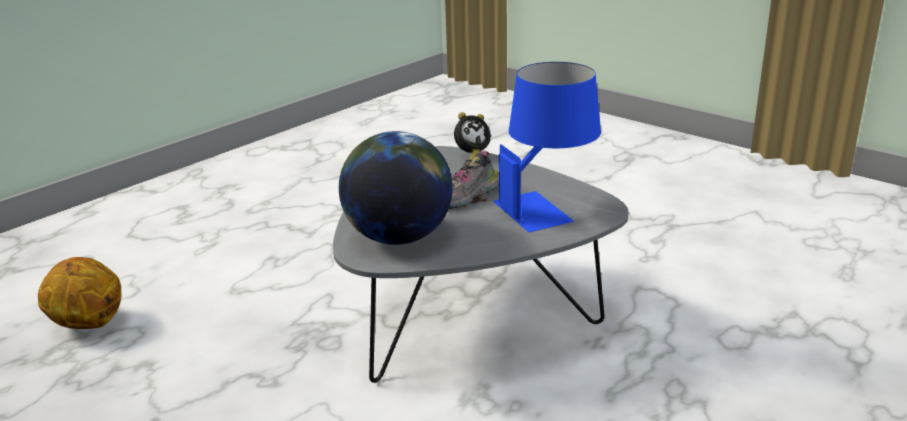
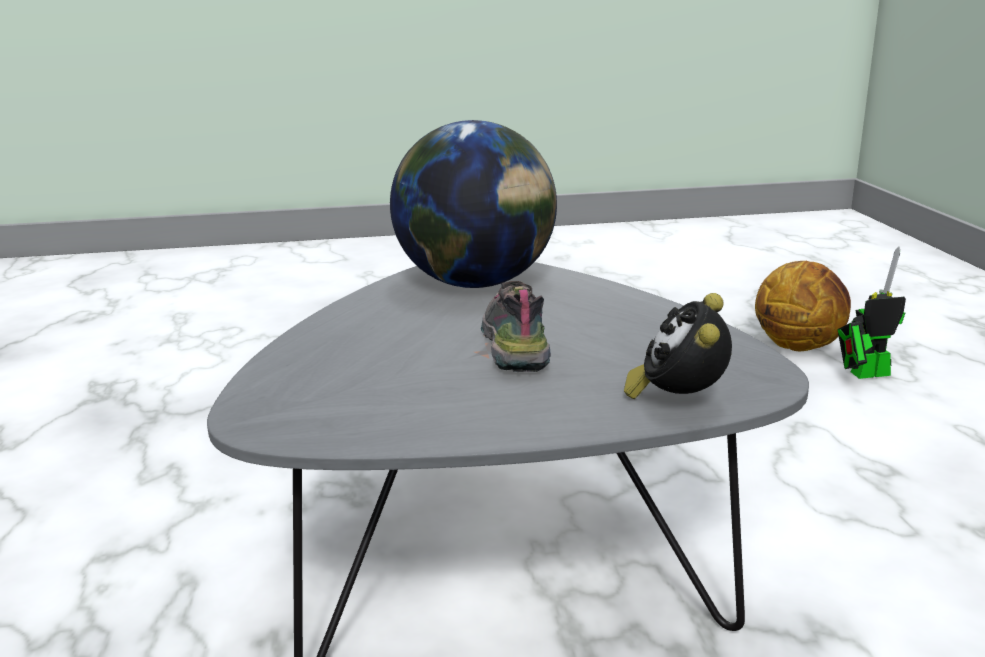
camera: 130 degrees right, 5 degrees down
blue table lamp [493,62,601,232] -> none
none -> toy robot [838,246,906,379]

